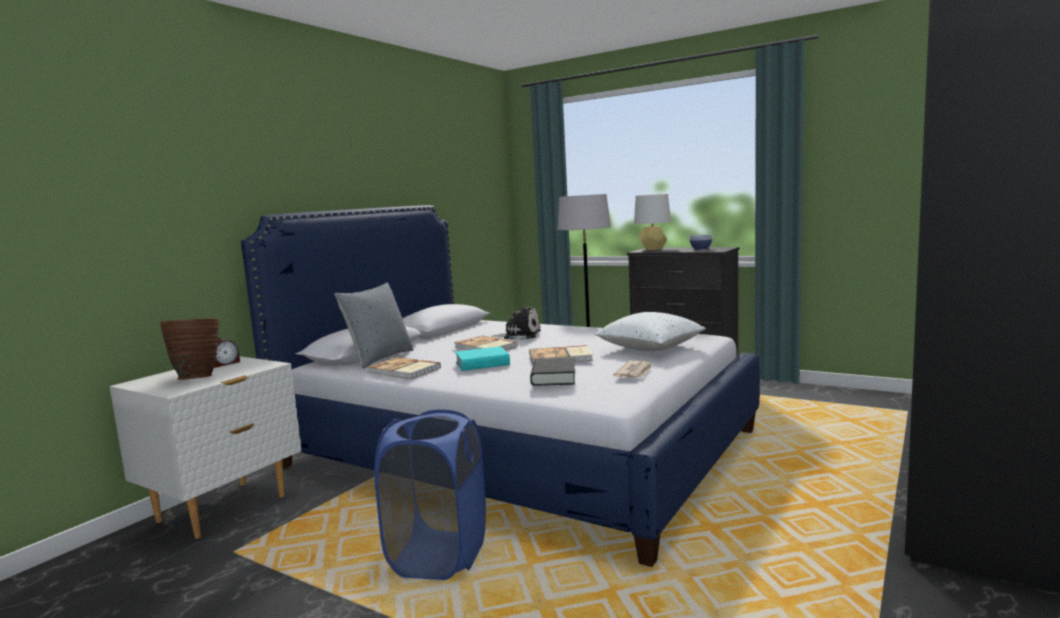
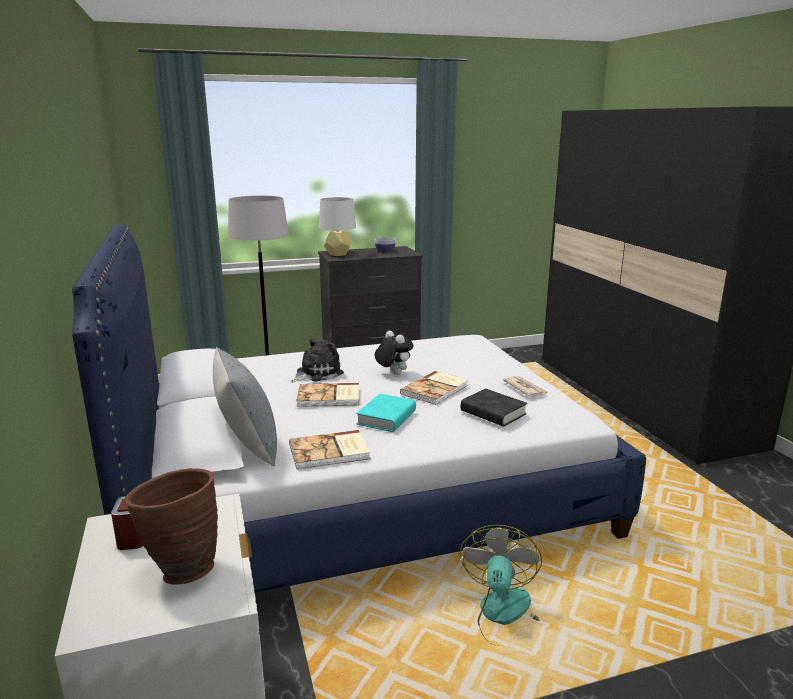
camera: 50 degrees left, 10 degrees up
blue laundry basket [374,410,486,580] -> fan [460,525,542,646]
white pillow [595,312,706,351] -> none
none -> plush toy [375,330,413,375]

